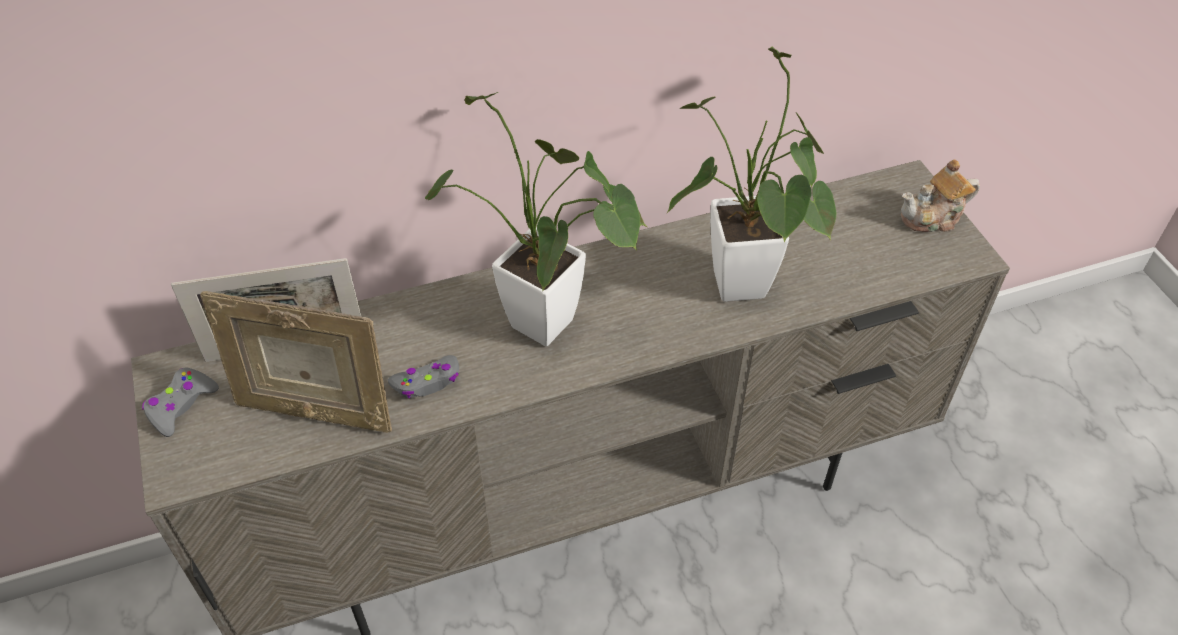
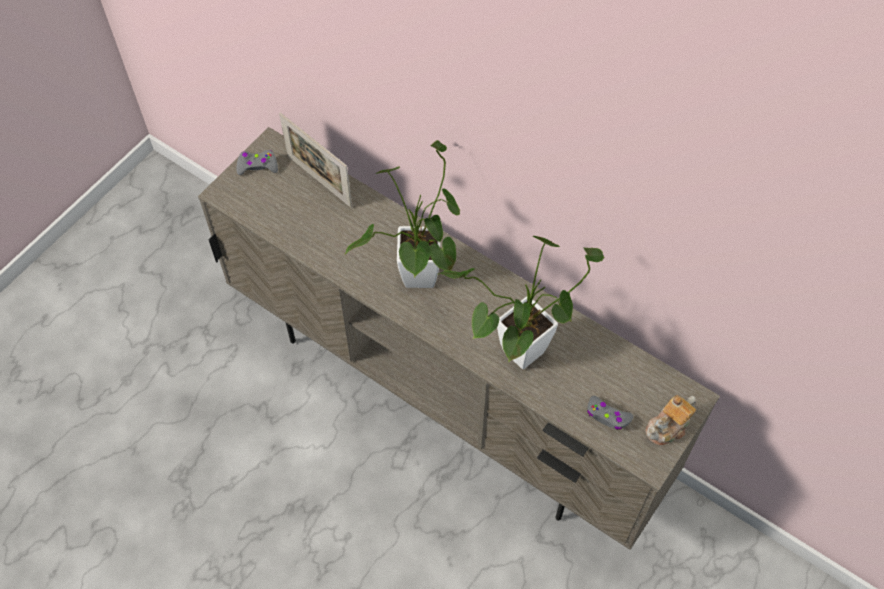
camera: 55 degrees right, 10 degrees up
picture frame [200,291,392,433] -> none
grey game controller [388,355,459,399] -> grey game controller moved to [587,396,634,430]
teapot [901,159,980,232] -> teapot turned 75 degrees counterclockwise [645,395,696,445]

